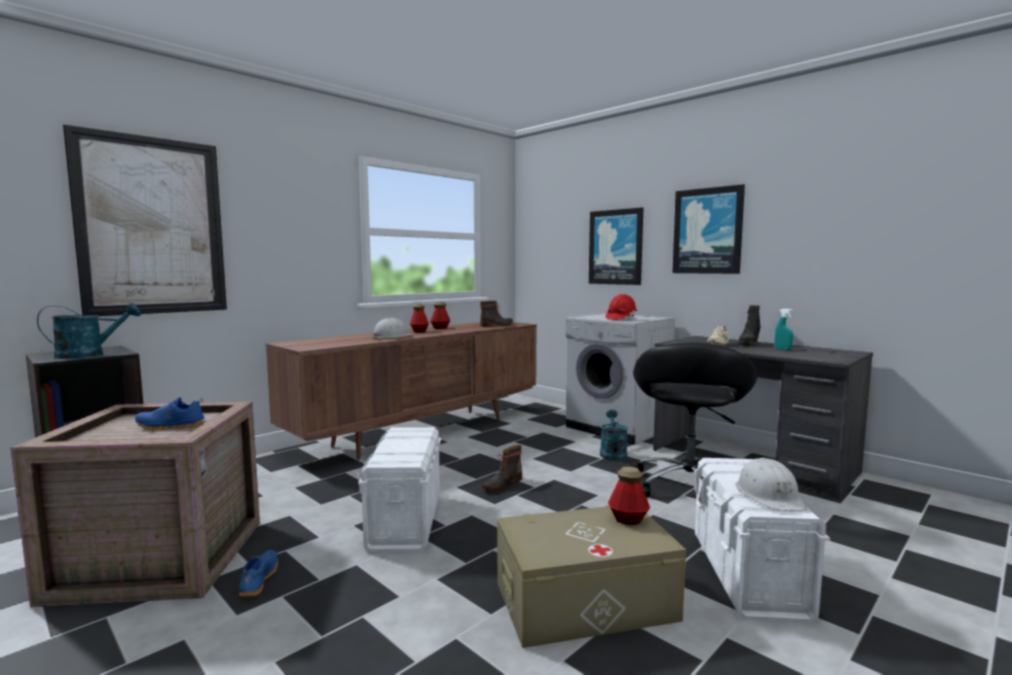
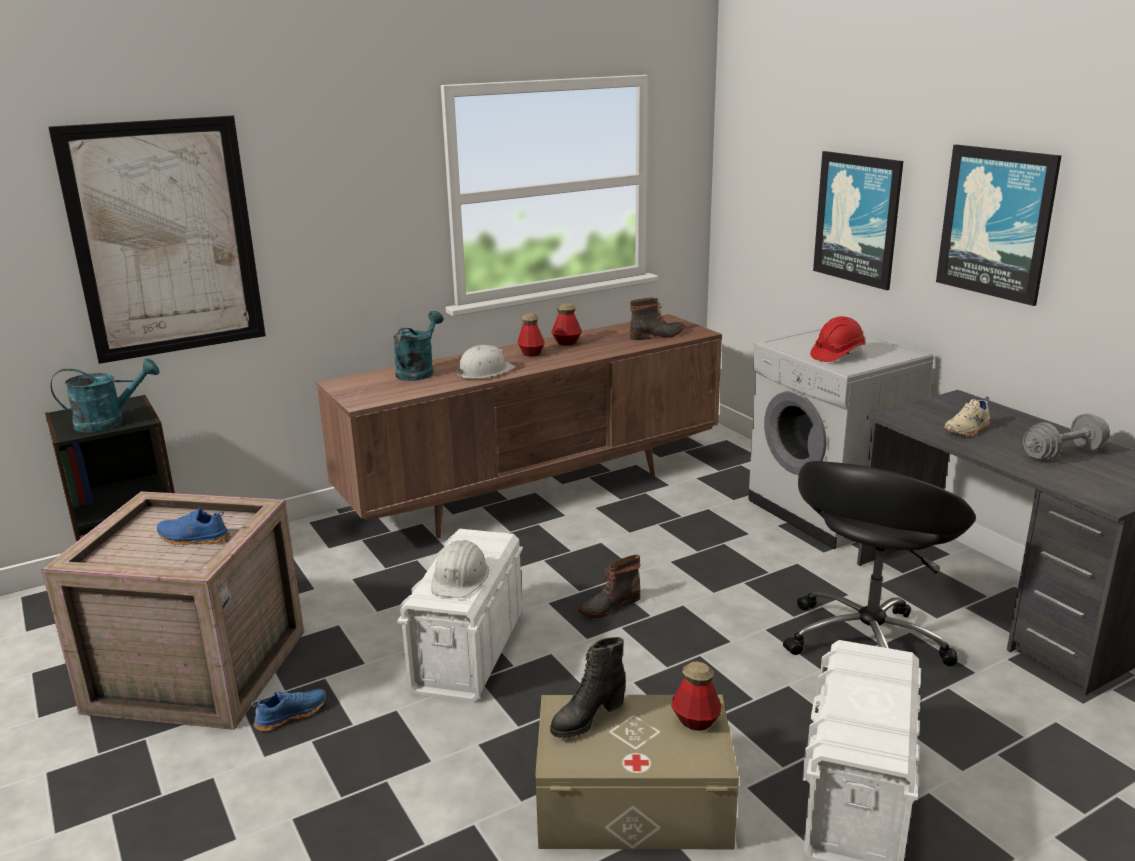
camera: 15 degrees right, 15 degrees up
blue shoe [239,550,278,597] -> blue shoe turned 45 degrees clockwise [251,689,326,731]
turquoise watering can [600,410,628,461] -> turquoise watering can moved to [393,311,444,381]
white hard hat [736,458,807,511] -> white hard hat moved to [431,540,489,598]
black boot [739,305,761,345] -> black boot moved to [550,637,626,738]
turquoise spray bottle [774,309,793,350] -> grey dumbbell [1023,413,1110,461]

